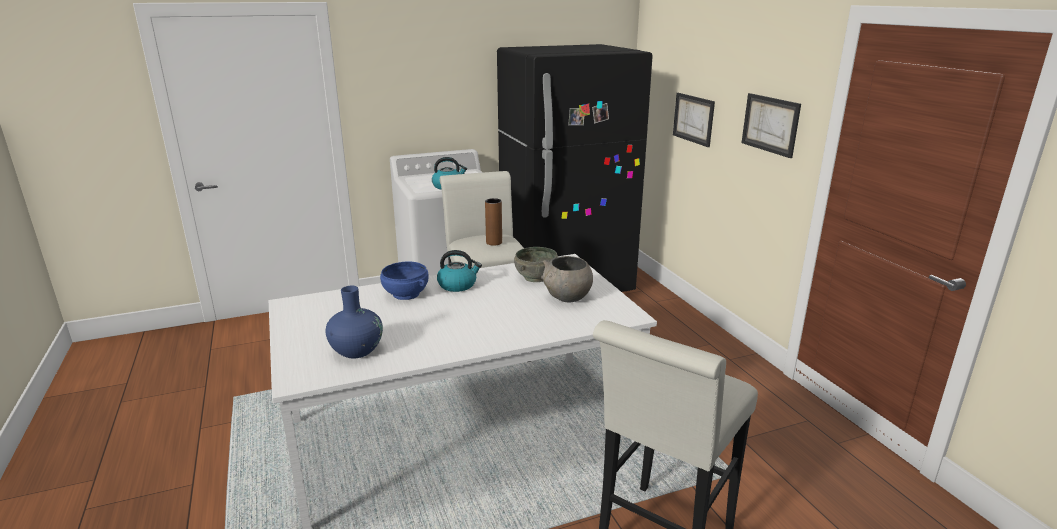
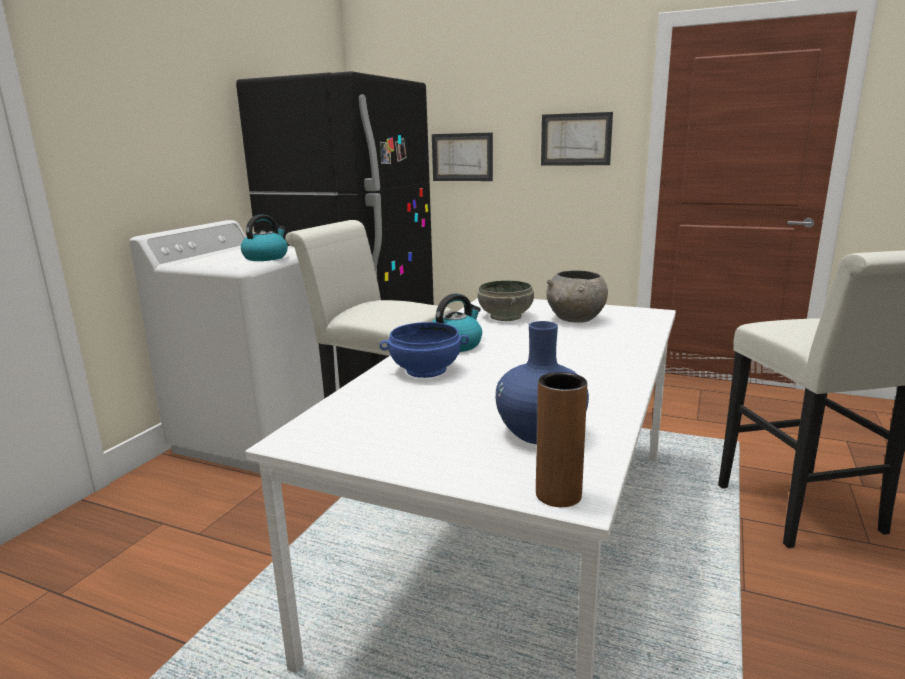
camera: 45 degrees left, 5 degrees down
brown vase [485,198,502,246] -> brown vase moved to [536,372,587,507]

